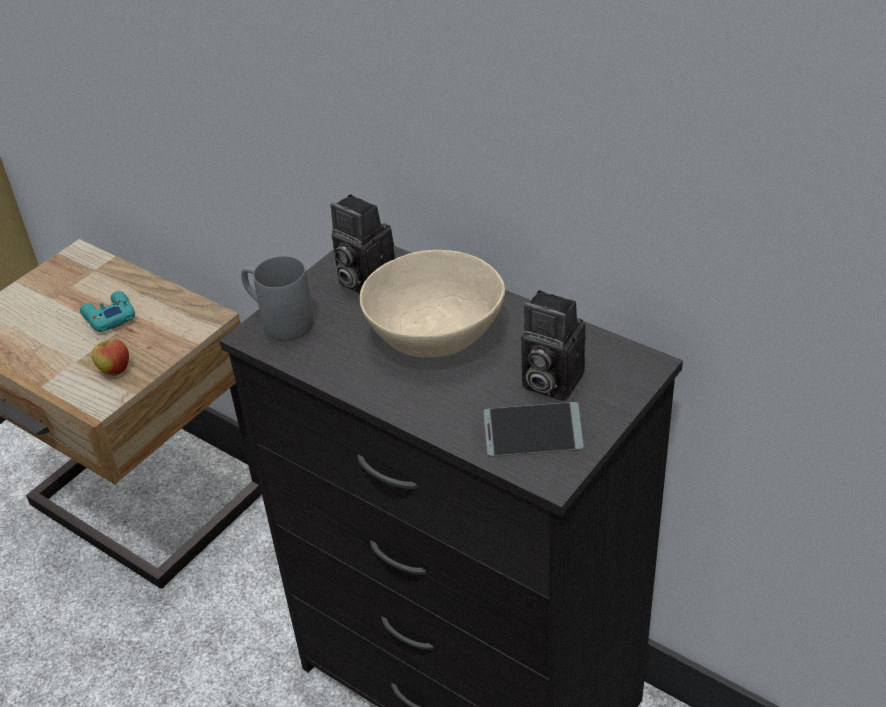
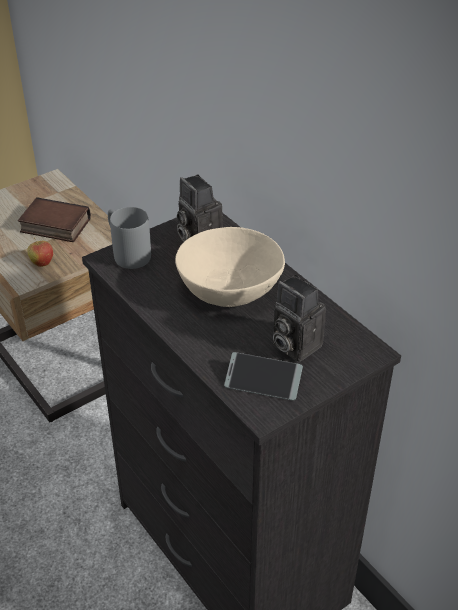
camera: 15 degrees right, 0 degrees up
turquoise game controller [80,291,135,332] -> book [18,197,91,242]

